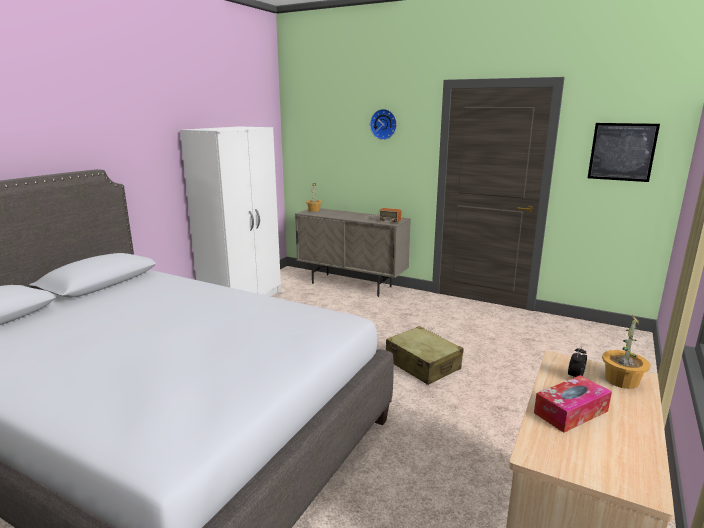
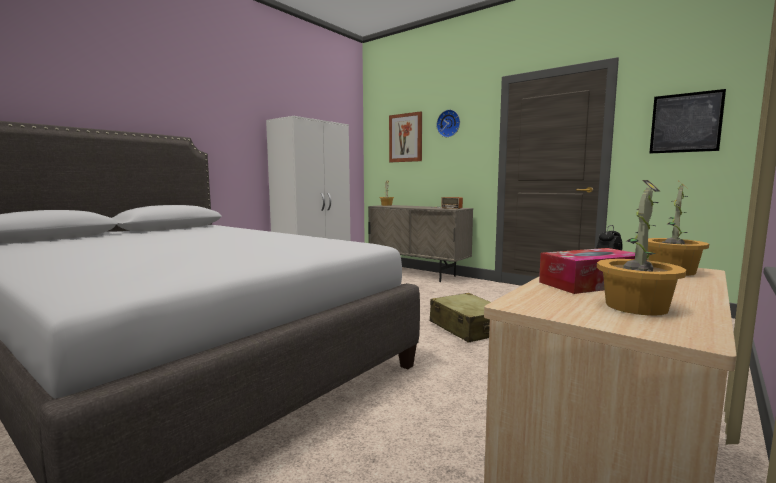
camera: 10 degrees right, 10 degrees down
none -> picture [389,111,422,162]
none -> potted plant [597,180,687,316]

